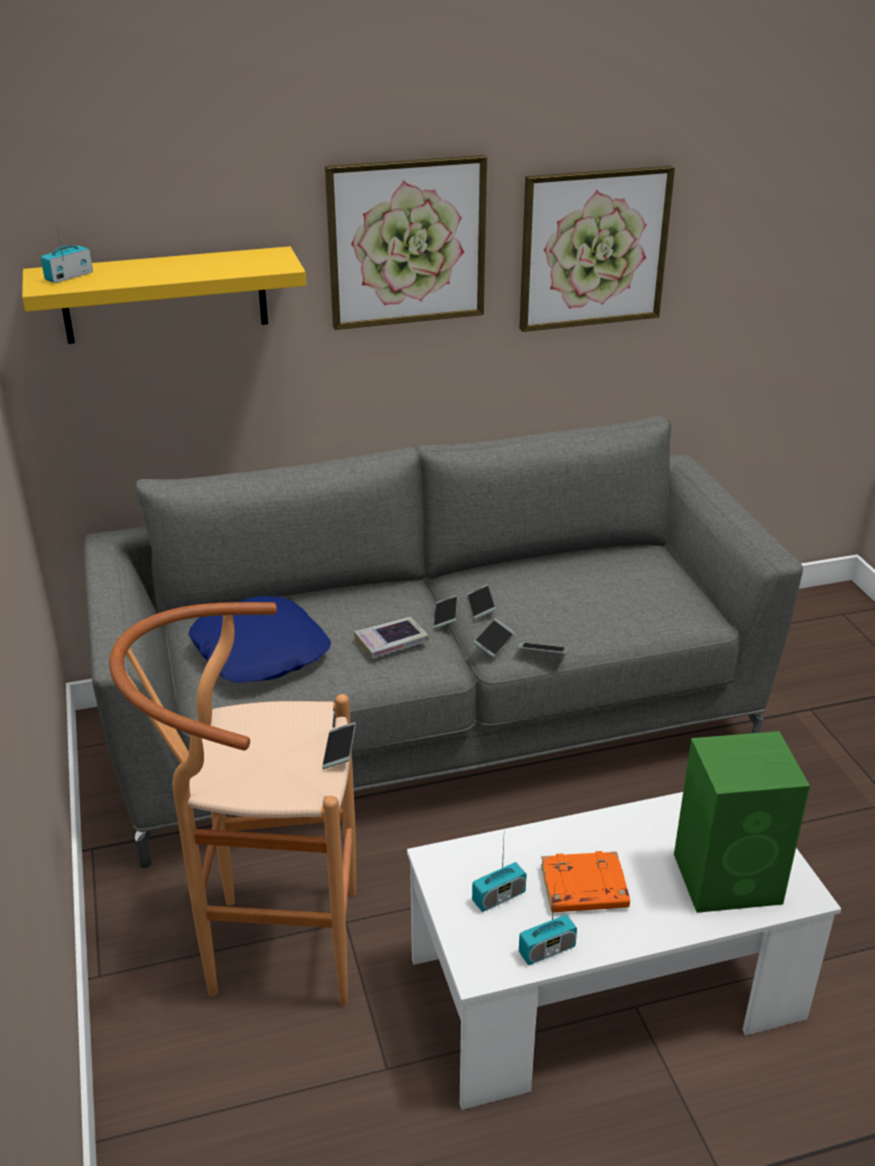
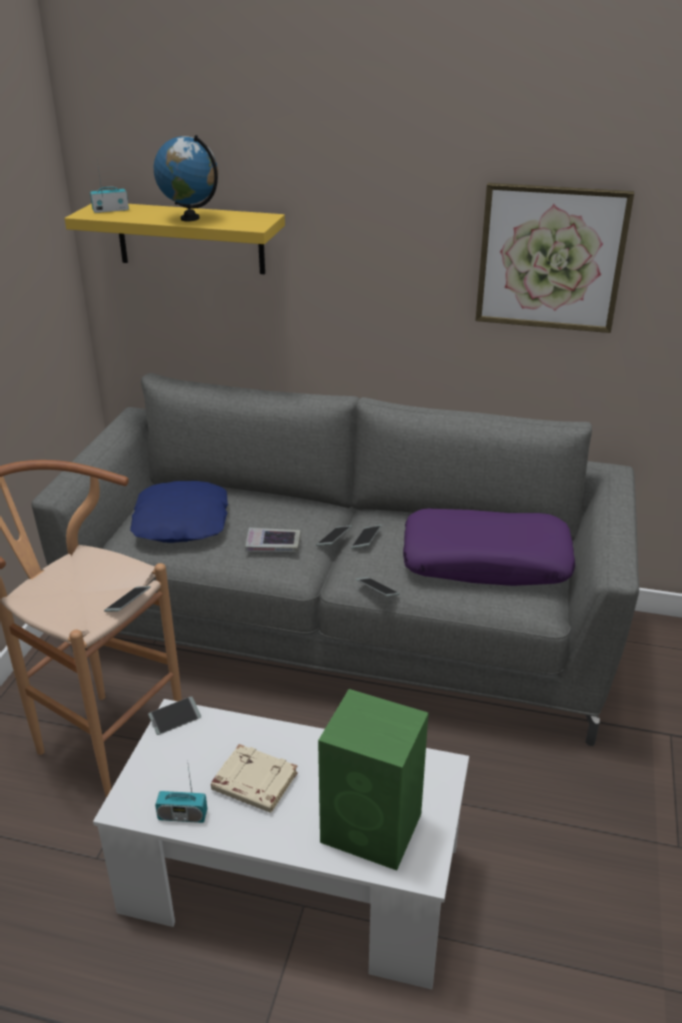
camera: 30 degrees right, 0 degrees up
picture [325,155,487,330] -> none
radio [472,841,527,912] -> none
phone [474,618,514,657] -> phone moved to [148,696,201,735]
orange book [541,851,630,912] -> beige book [211,744,298,813]
none -> globe [154,135,218,221]
none -> purple pillow [403,508,575,586]

